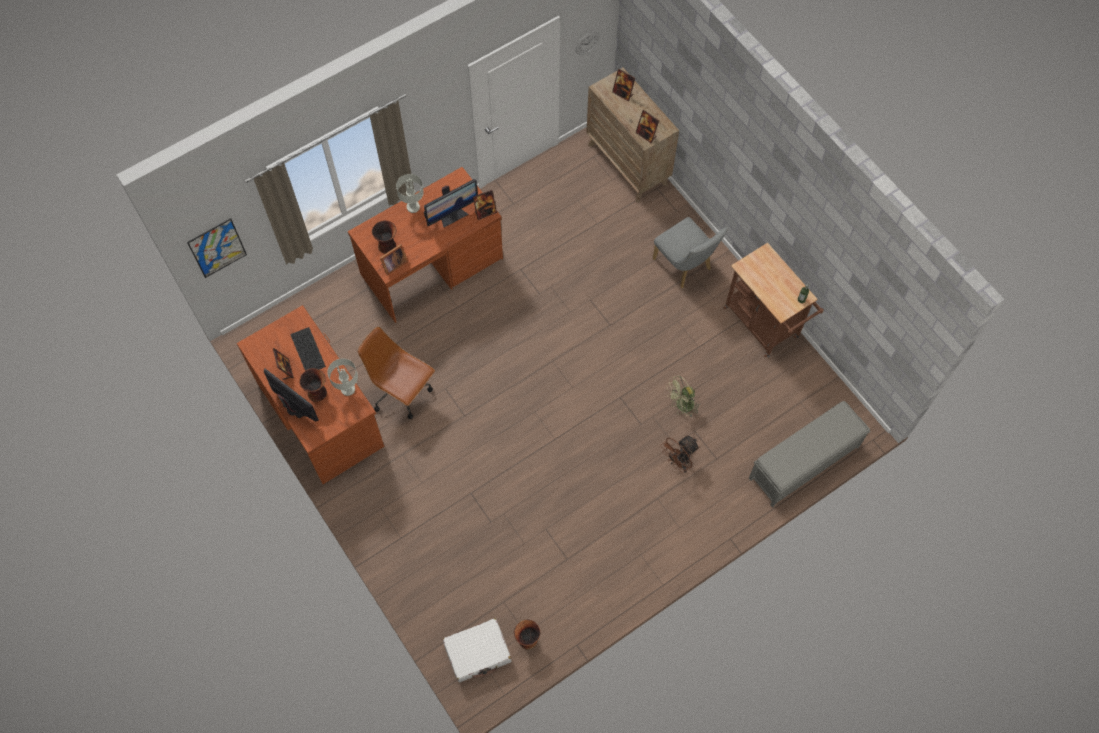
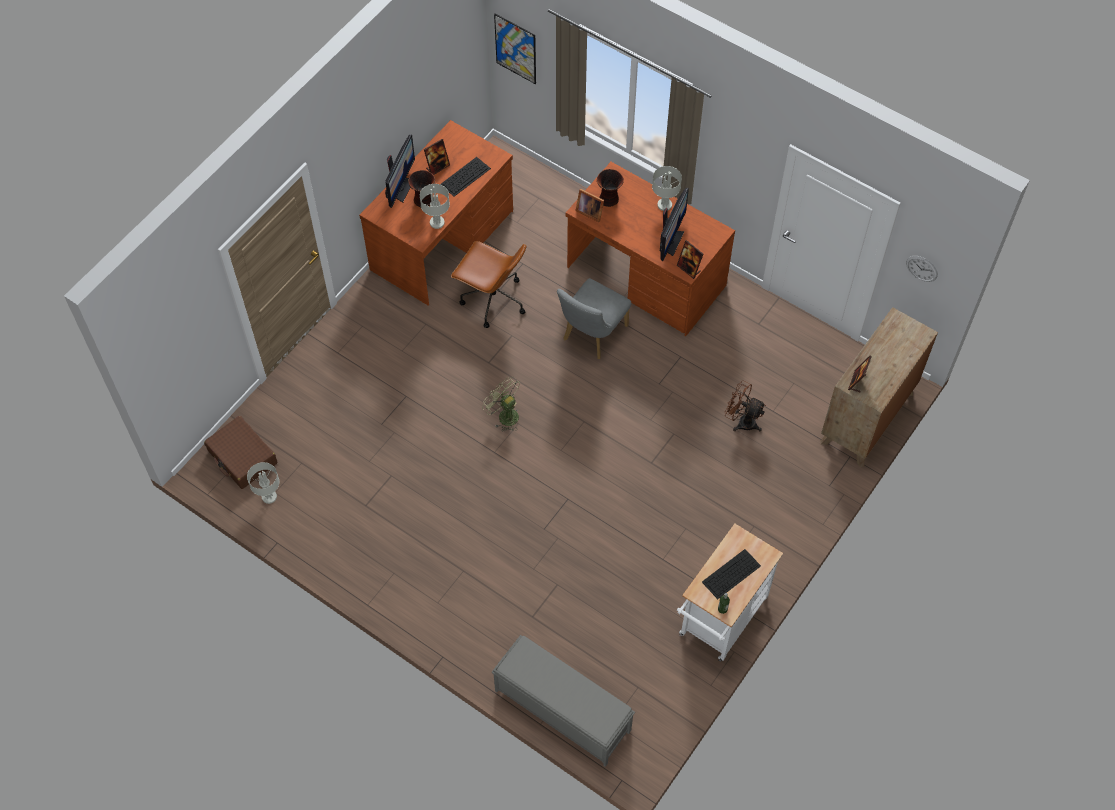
camera: 70 degrees right, 5 degrees down
brown office chair [358,327,435,419] -> brown office chair turned 105 degrees clockwise [450,241,526,328]
monitor [424,179,478,227] -> monitor turned 105 degrees counterclockwise [660,188,689,261]
white suitcase [443,618,511,682] -> brown suitcase [204,416,278,489]
vase [514,620,540,650] -> grey table lamp [247,462,279,504]
picture frame [612,69,635,102] -> none
grey chair [652,217,727,288] -> grey chair moved to [557,278,631,359]
brown fan [660,435,699,473] -> brown fan moved to [725,381,766,431]
green fan [666,376,701,417] -> green fan moved to [482,377,520,431]
brown cart [724,243,824,358] -> white cart [677,524,783,662]
none -> keyboard [702,549,761,599]

